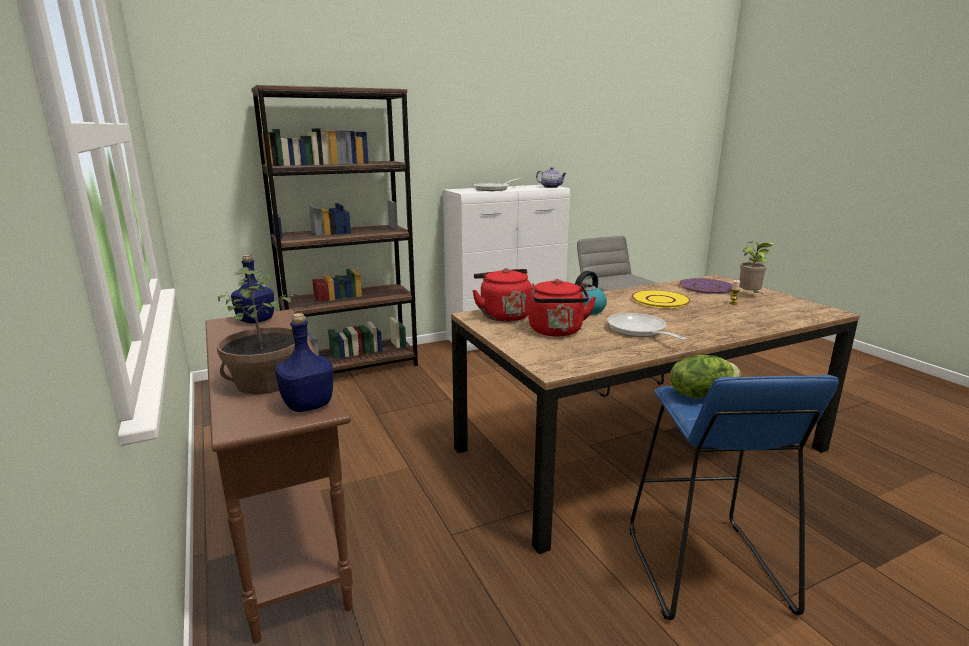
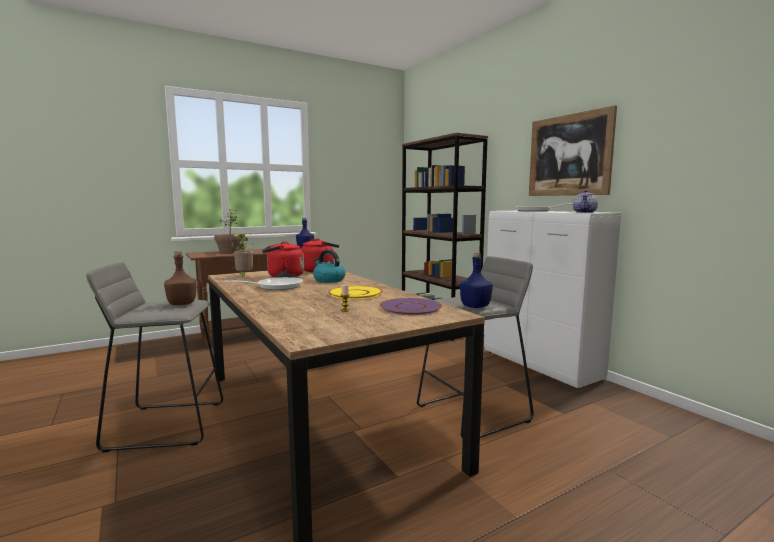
camera: 85 degrees right, 10 degrees down
blue bottle [275,313,333,412] -> blue bottle moved to [460,253,493,308]
blue stool [630,375,839,620] -> grey stool [86,262,223,452]
lettuce [670,355,741,398] -> brown bottle [164,251,197,305]
potted plant [740,242,775,293] -> potted plant moved to [232,233,254,278]
none -> picture [529,105,617,196]

